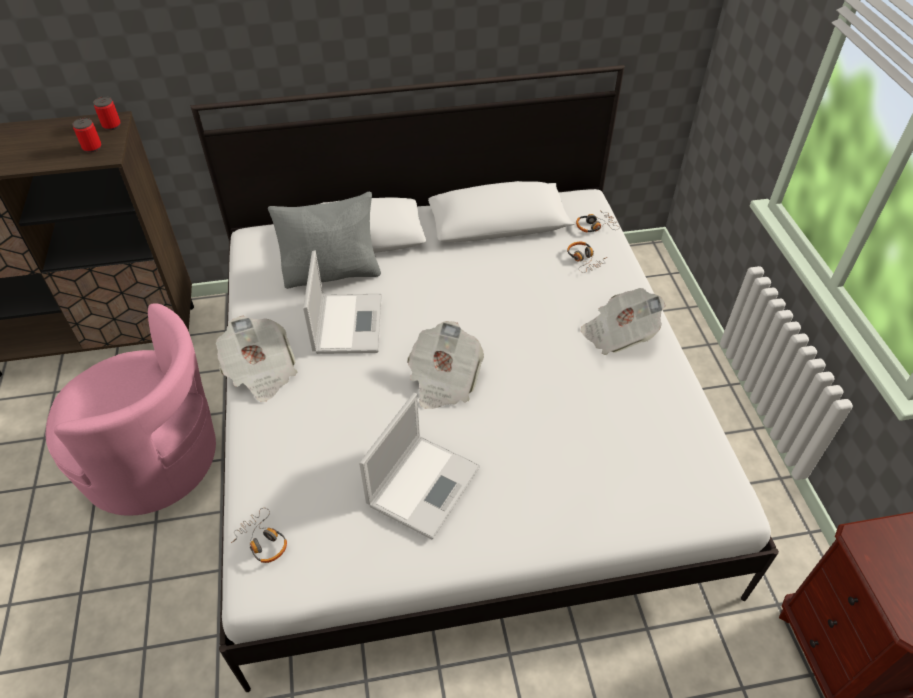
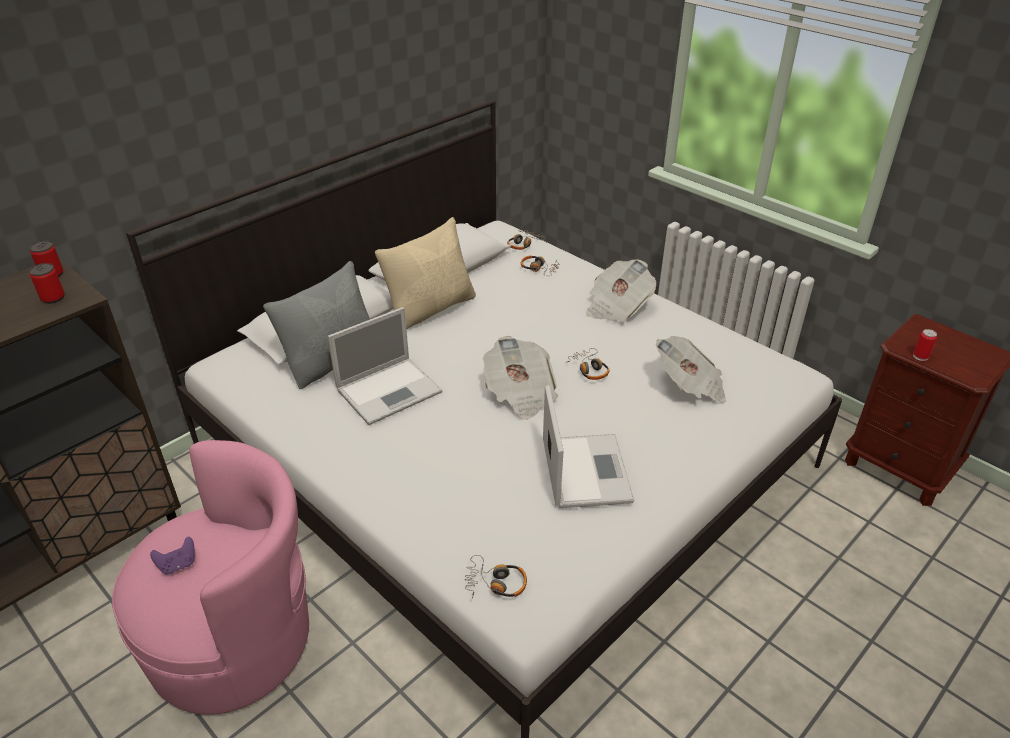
camera: 35 degrees left, 10 degrees down
newspaper [216,316,297,402] -> newspaper moved to [656,336,726,403]
laptop [303,250,382,354] -> laptop turned 90 degrees clockwise [328,307,442,425]
none -> purple game controller [150,537,194,574]
none -> beige pillow [375,217,476,330]
none -> headphones [565,348,609,380]
none -> can [913,329,937,361]

